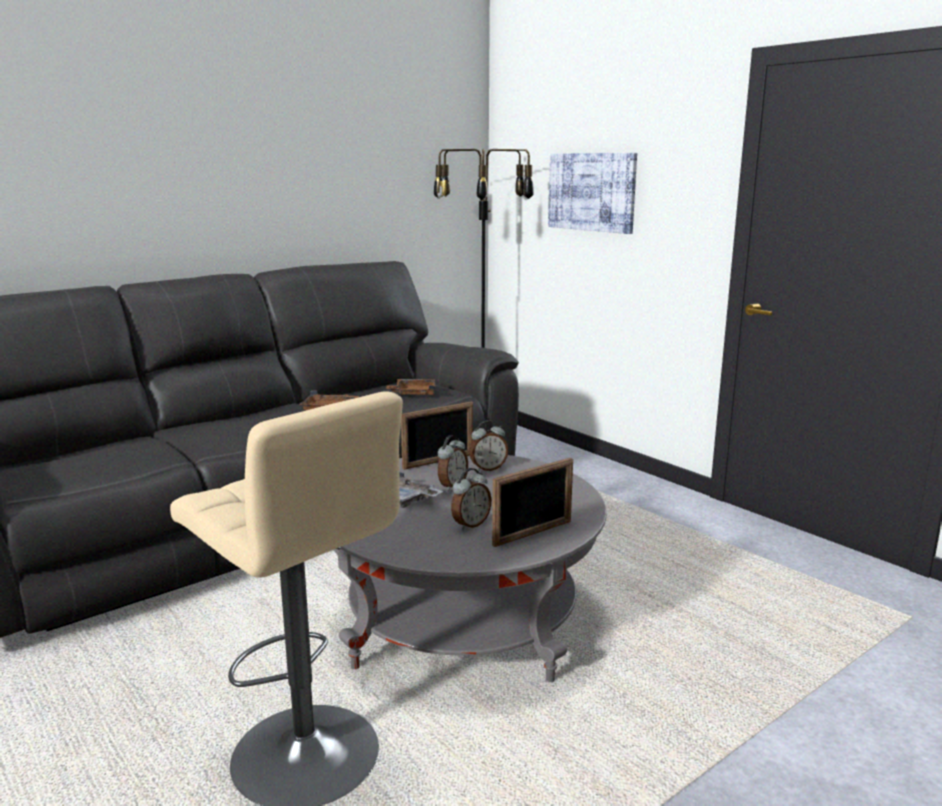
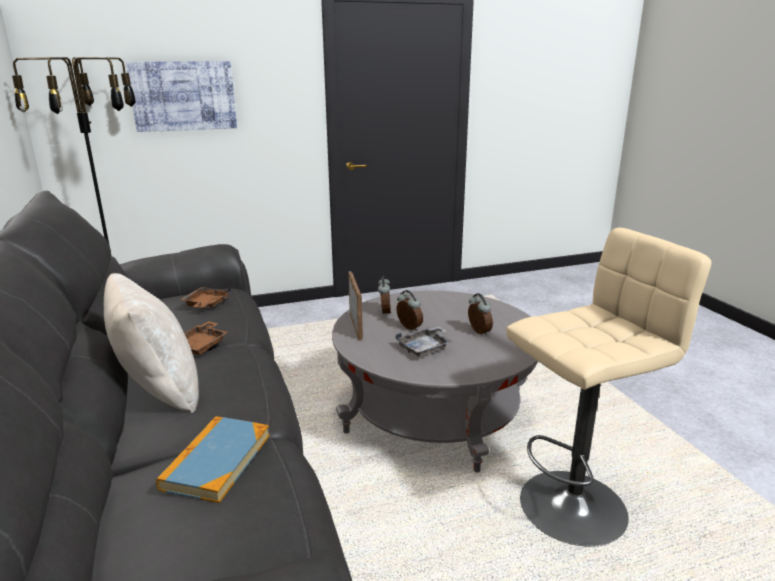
camera: 70 degrees left, 5 degrees up
picture frame [492,458,573,547] -> none
none -> beige pillow [104,273,199,413]
none -> book [156,416,270,503]

